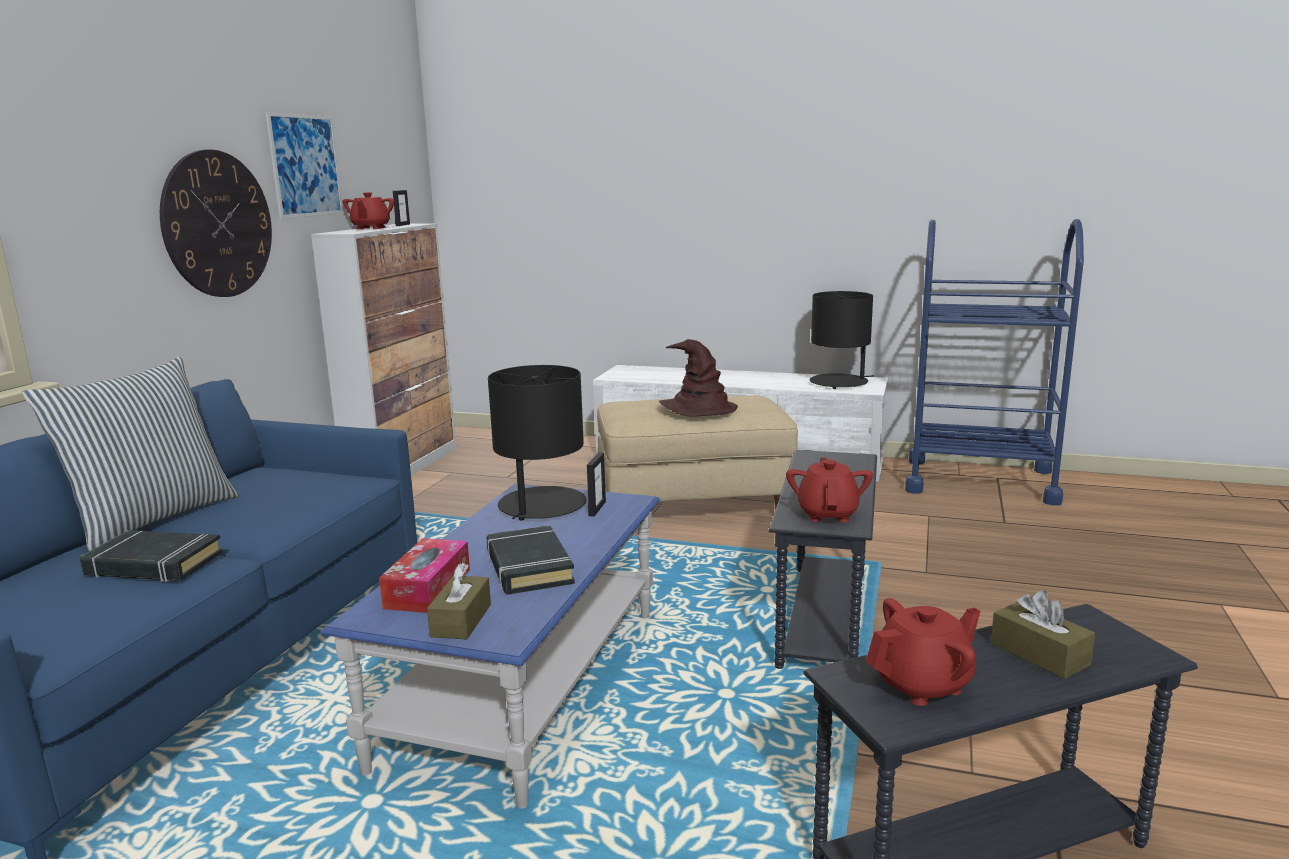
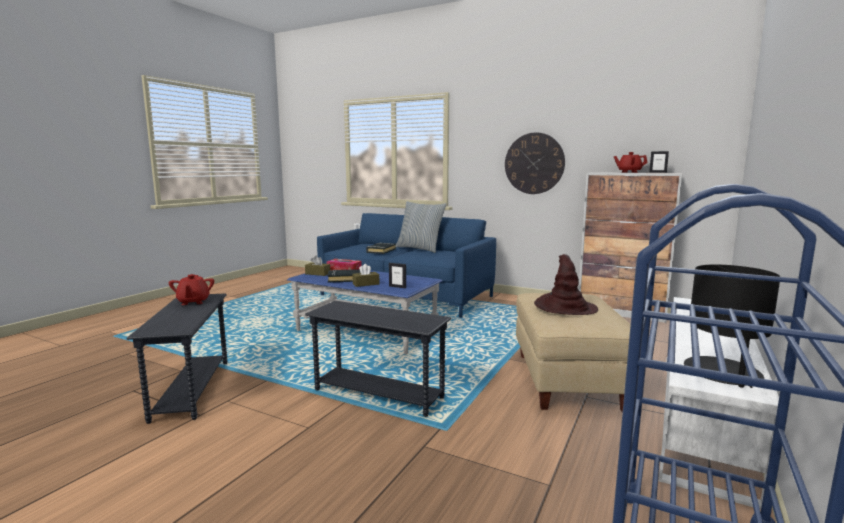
camera: 100 degrees right, 5 degrees down
picture [265,112,343,219] -> none
black table lamp [488,365,587,520] -> none
red teapot [786,458,873,522] -> none
brown tissue box [991,590,1095,679] -> brown tissue box moved to [352,264,379,287]

